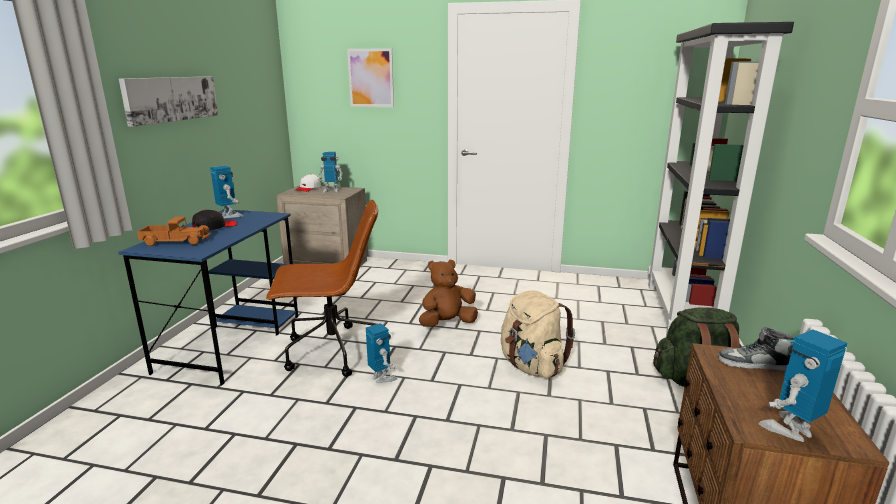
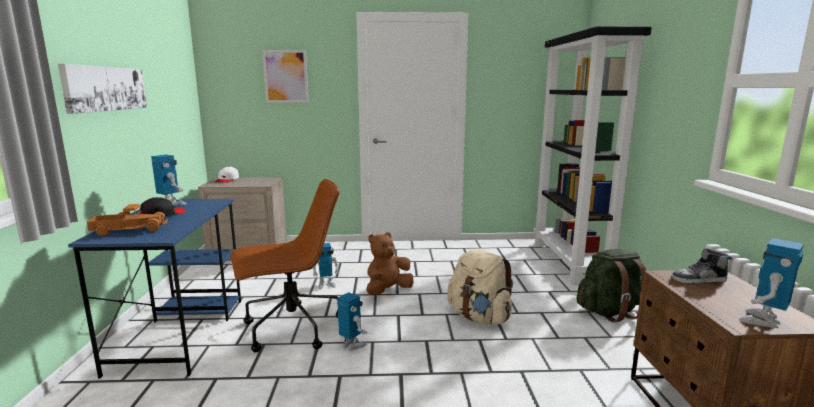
camera: 15 degrees left, 5 degrees down
toy robot [318,152,343,193] -> toy robot moved to [312,243,339,289]

